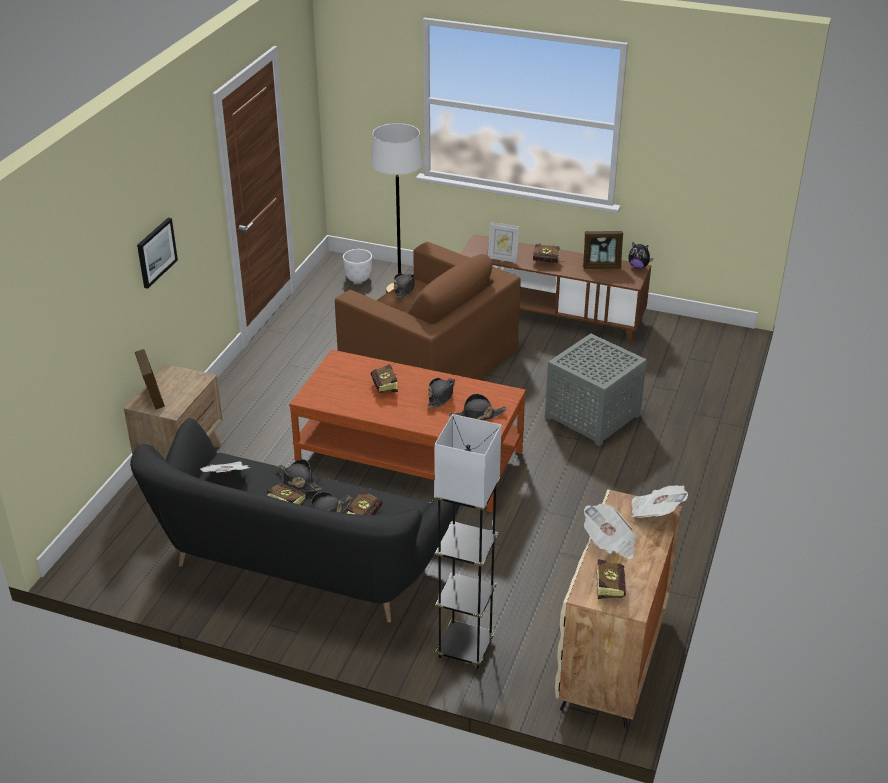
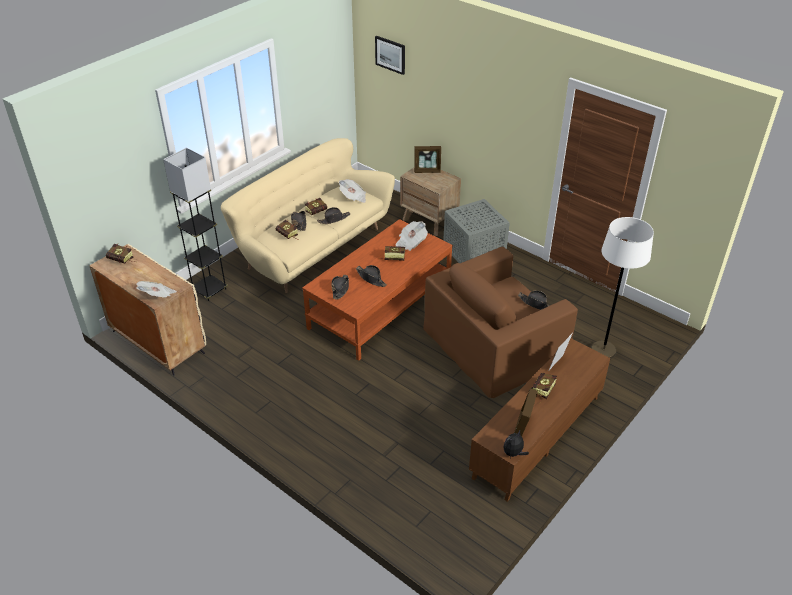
camera: 110 degrees right, 5 degrees up
black sofa [130,418,460,622] -> beige sofa [221,138,395,293]
picture [137,218,178,289] -> picture moved to [375,36,405,75]
white planter [343,249,372,282] -> none
grey side table [545,334,647,446] -> grey side table moved to [443,199,509,263]
newspaper [584,504,637,559] -> newspaper moved to [395,221,428,251]

